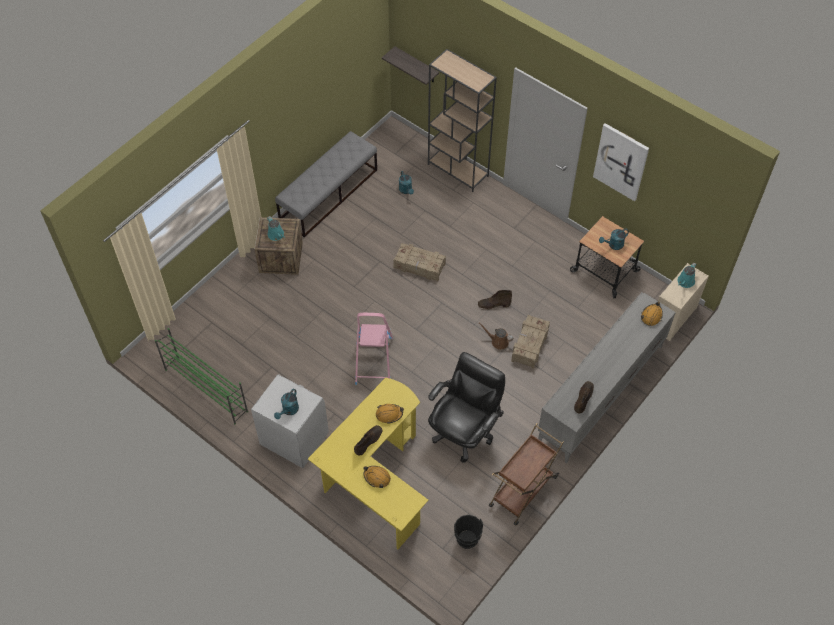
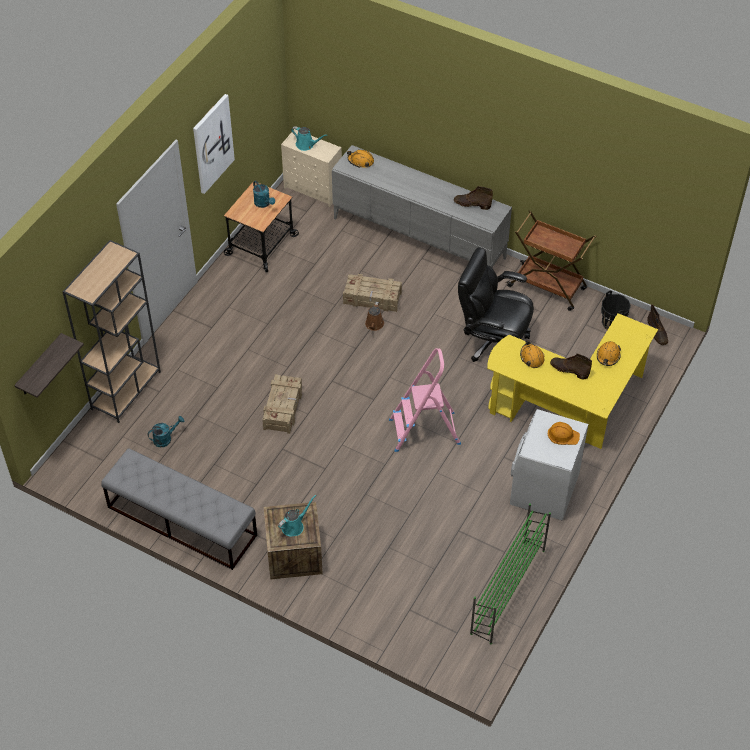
camera: 100 degrees left, 5 degrees down
turquoise watering can [274,389,299,419] -> orange hard hat [548,422,580,445]
brown boot [478,290,512,309] -> brown boot moved to [647,305,668,345]

